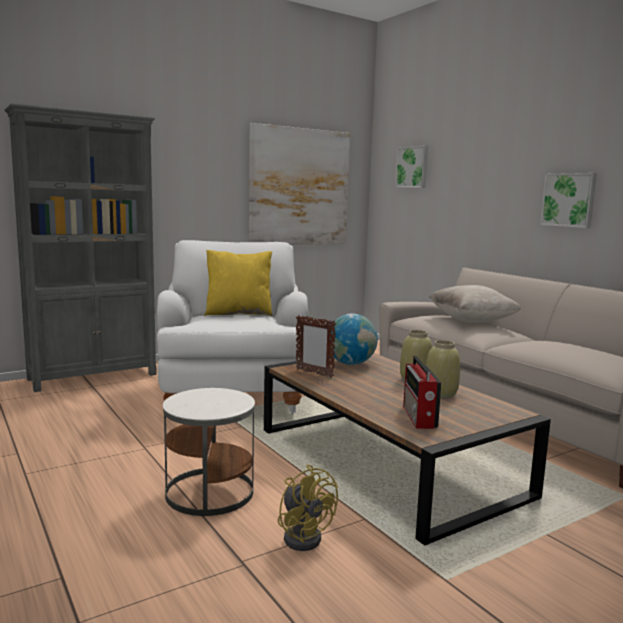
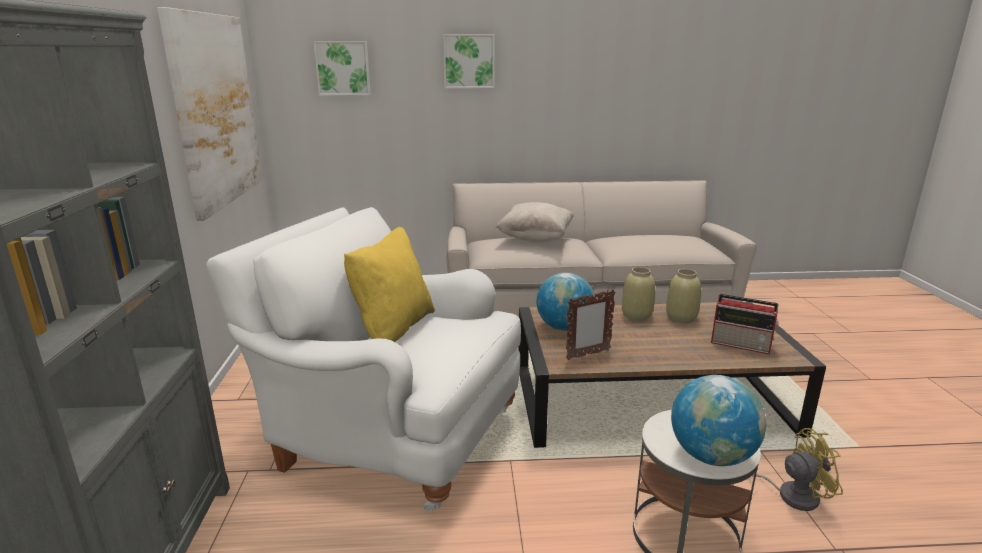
camera: 60 degrees left, 10 degrees up
picture [540,173,597,228] -> picture moved to [443,34,495,88]
none -> globe [671,375,766,466]

